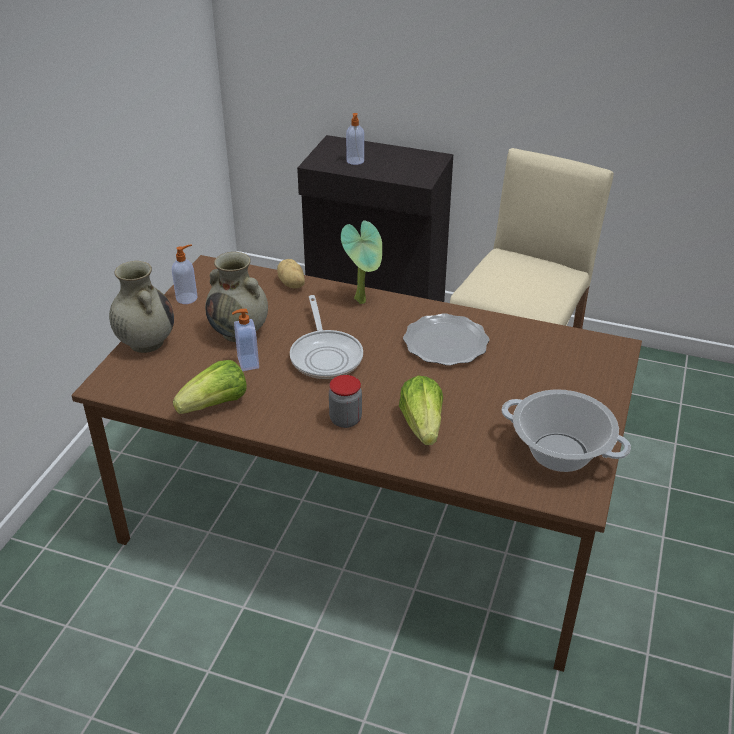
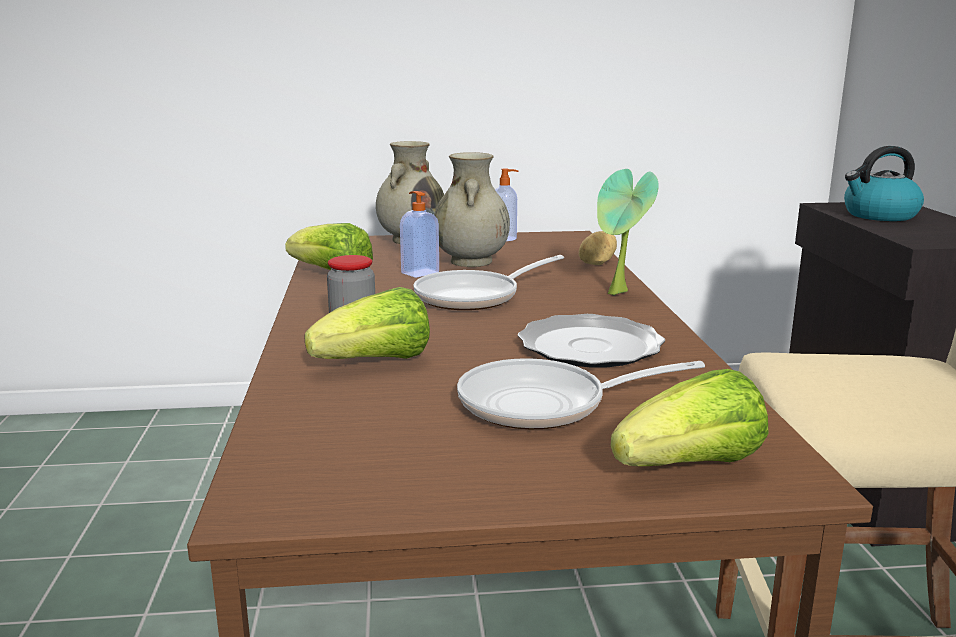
camera: 65 degrees right, 20 degrees down
soap dispenser [346,113,364,165] -> kettle [844,146,924,221]
cooking pot [501,389,631,472] -> none
none -> frying pan [457,358,705,429]
none -> lettuce [611,369,769,466]

